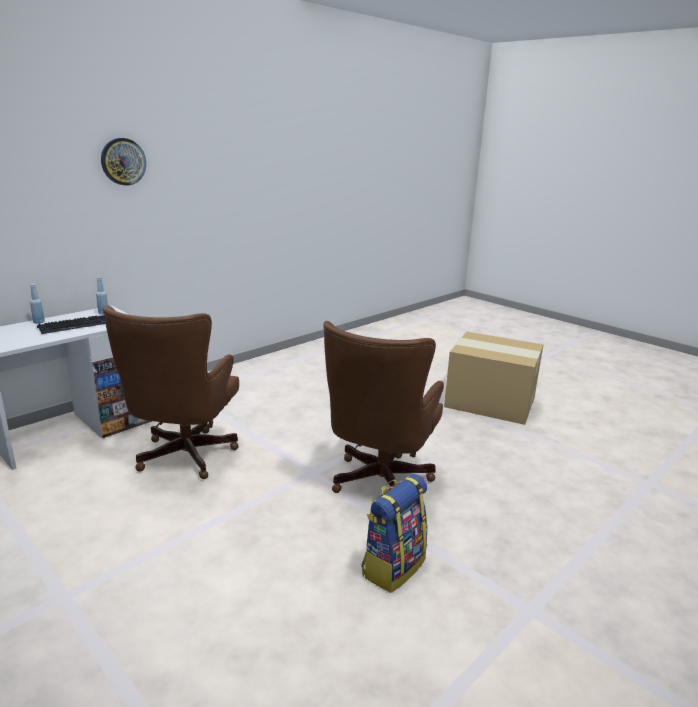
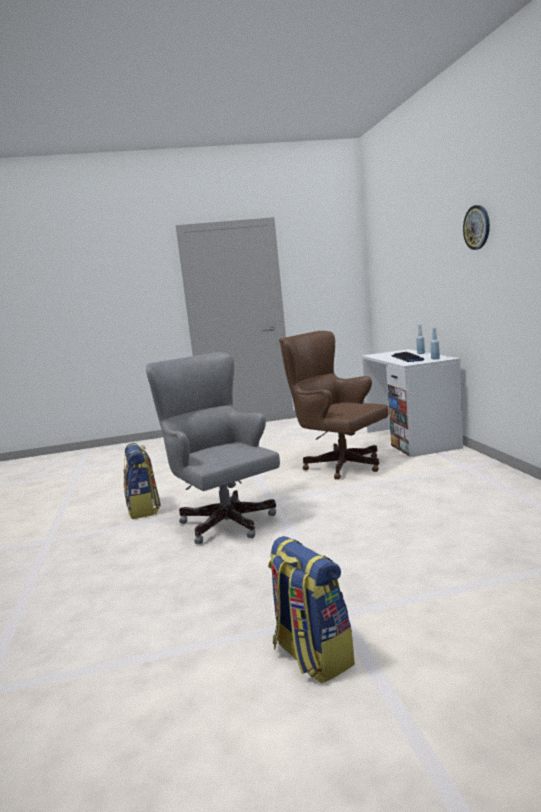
camera: 125 degrees right, 10 degrees down
brown office chair [323,321,444,493] -> grey office chair [146,352,280,544]
cardboard box [444,331,544,425] -> backpack [268,536,355,683]

